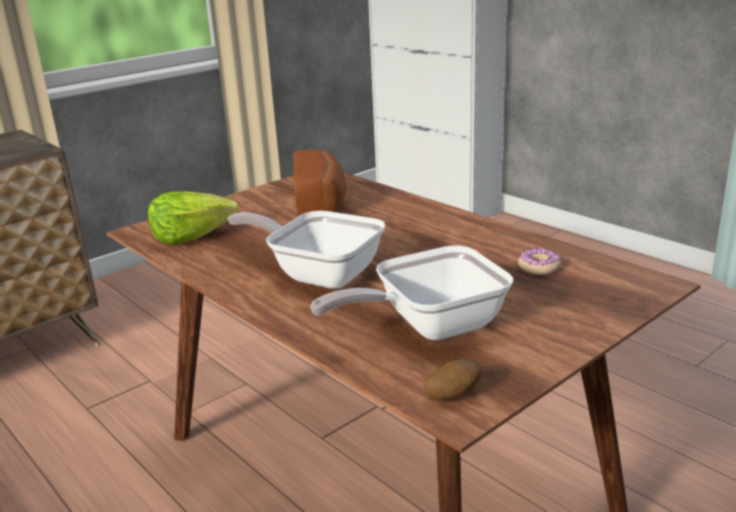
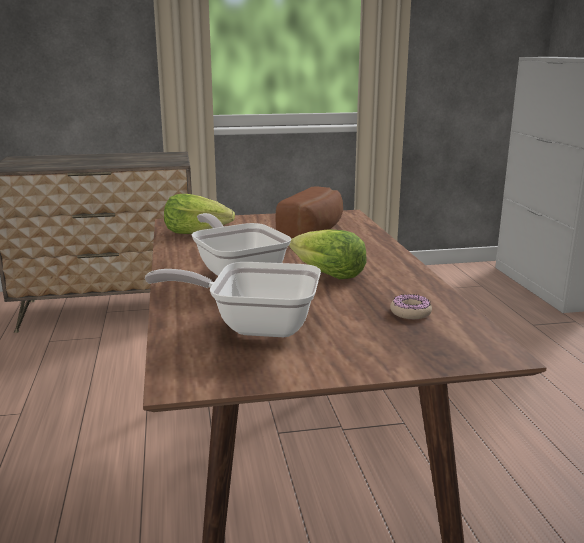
camera: 30 degrees right, 5 degrees down
potato [424,359,482,401] -> none
none -> lettuce [289,229,366,279]

